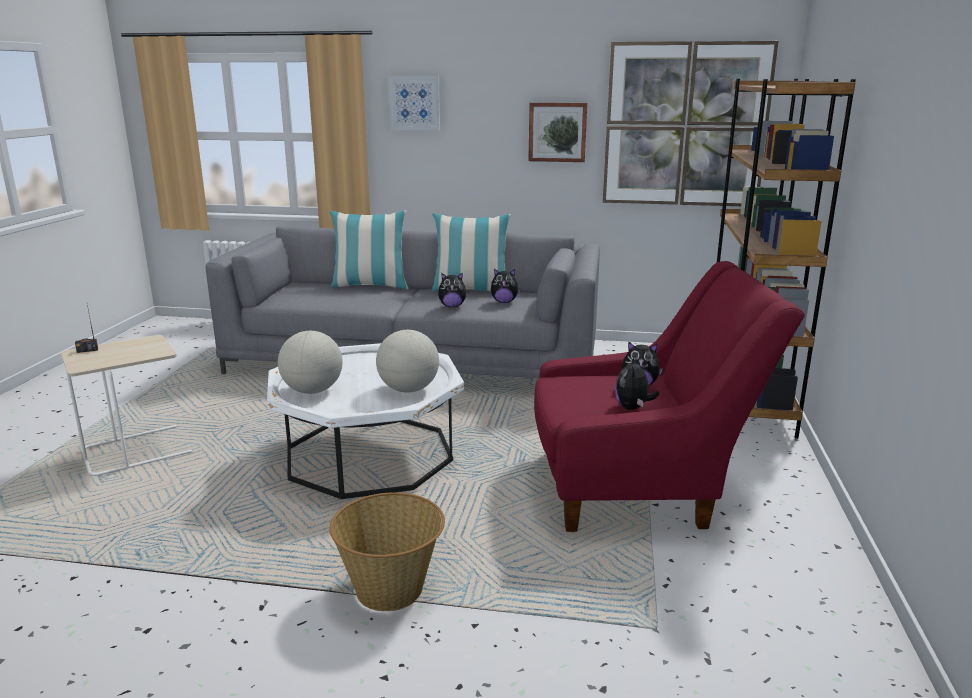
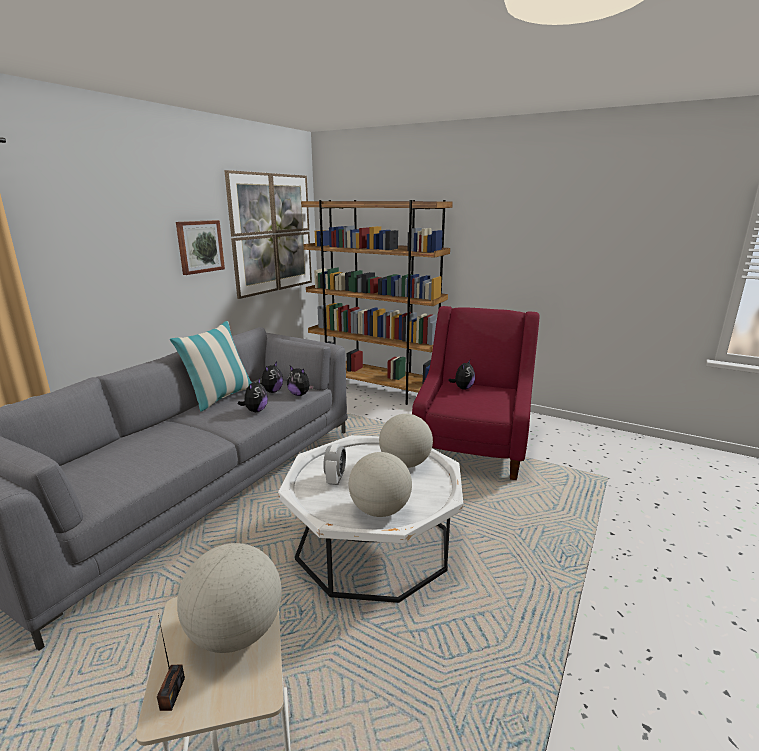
camera: 70 degrees left, 0 degrees up
pillow [329,210,409,289] -> none
basket [330,492,445,611] -> none
picture [388,76,440,130] -> none
plush toy [615,357,659,410] -> plush toy moved to [287,366,314,396]
none -> globe [177,543,282,653]
none -> alarm clock [323,444,346,485]

